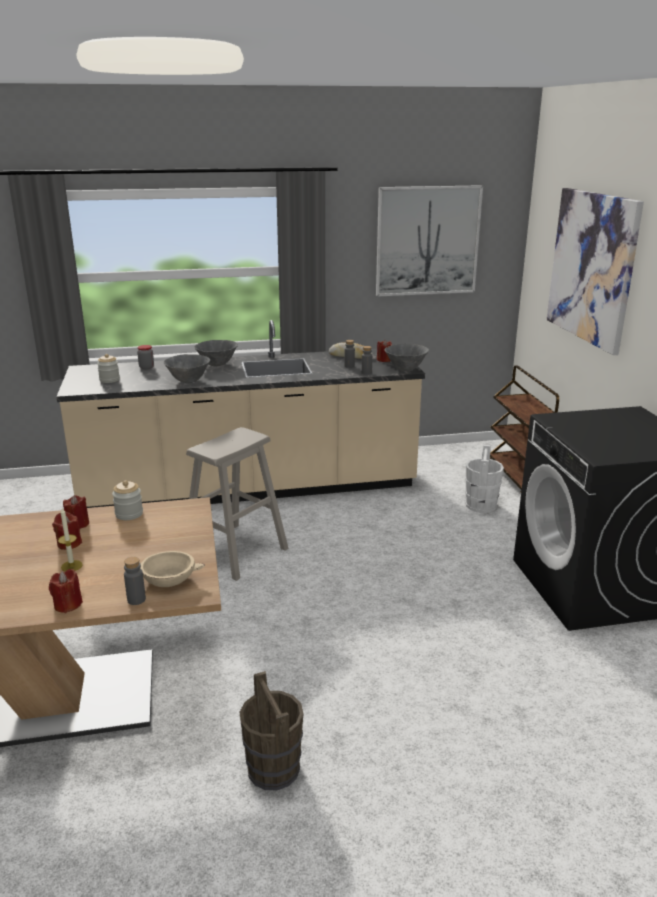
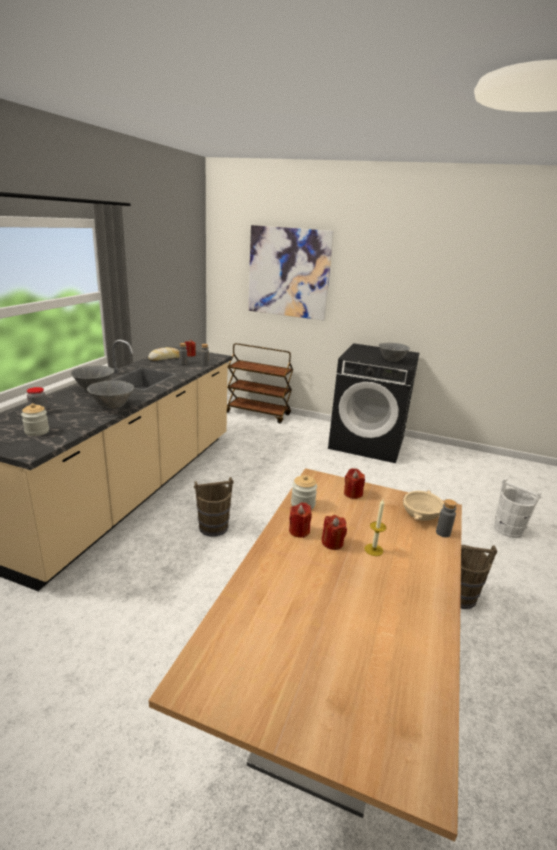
camera: 60 degrees left, 0 degrees up
red candle [49,569,83,613] -> red candle moved to [344,468,365,499]
beige stool [186,427,288,581] -> brown bucket [194,477,234,537]
picture [376,185,483,297] -> none
grey bowl [384,344,429,371] -> grey bowl moved to [379,343,410,362]
white bucket [465,445,504,513] -> white bucket moved to [494,478,542,538]

